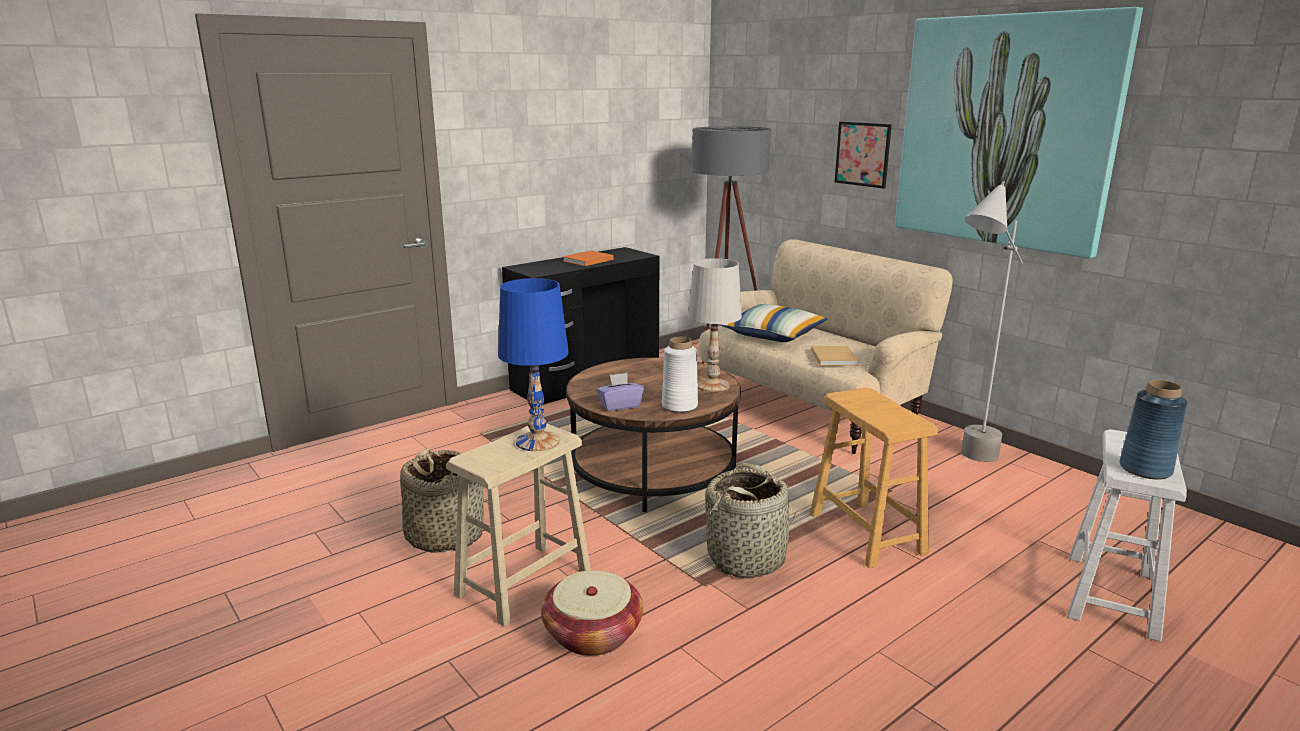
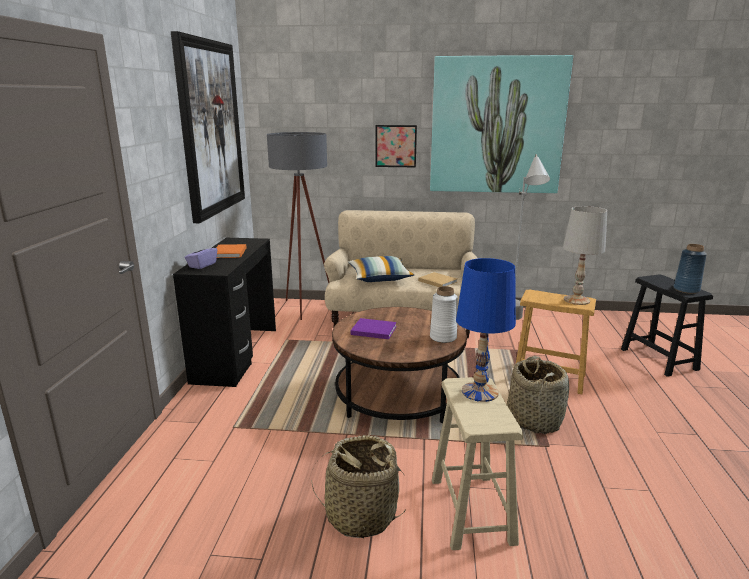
camera: 45 degrees left, 0 degrees up
basket [541,570,643,656] -> none
purple tissue box [597,373,644,411] -> purple tissue box moved to [185,242,217,269]
white table lamp [688,258,742,392] -> white table lamp moved to [563,206,607,305]
white stool [1067,429,1187,642] -> black stool [621,274,713,377]
none -> picture [171,31,245,223]
none -> purple book [351,318,397,339]

